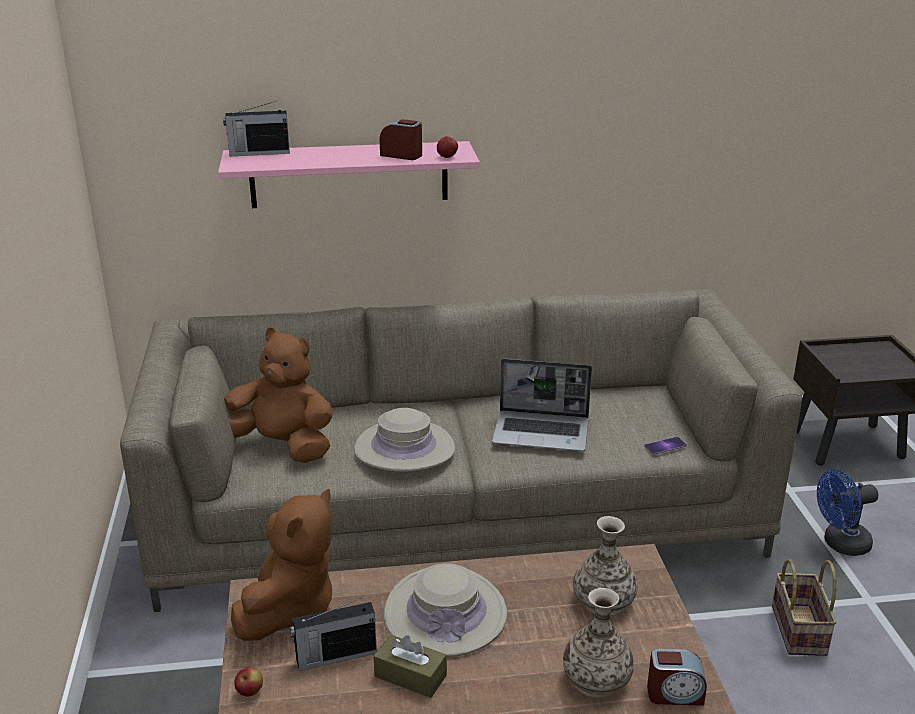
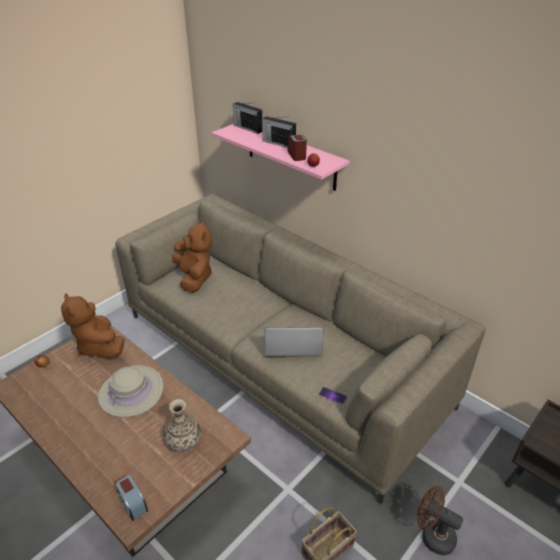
camera: 50 degrees right, 10 degrees up
brown plush toy [231,489,332,641] -> brown plush toy turned 75 degrees clockwise [61,293,124,358]
radio [290,598,377,671] -> radio moved to [262,116,296,148]
beige hat [354,408,455,471] -> none
brown tissue box [374,635,447,698] -> none
laptop [492,359,592,451] -> laptop turned 120 degrees clockwise [264,327,324,357]
vase [563,588,634,698] -> none
blue fan [817,469,878,556] -> brown fan [417,486,463,555]

